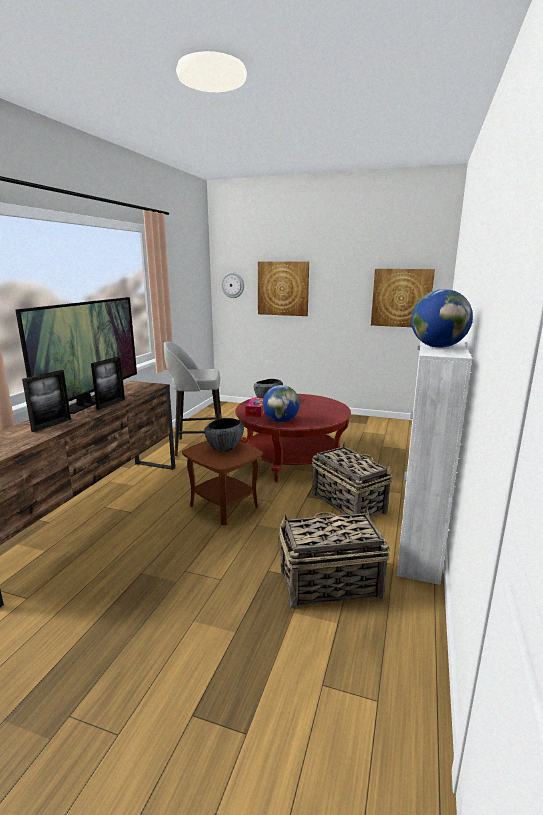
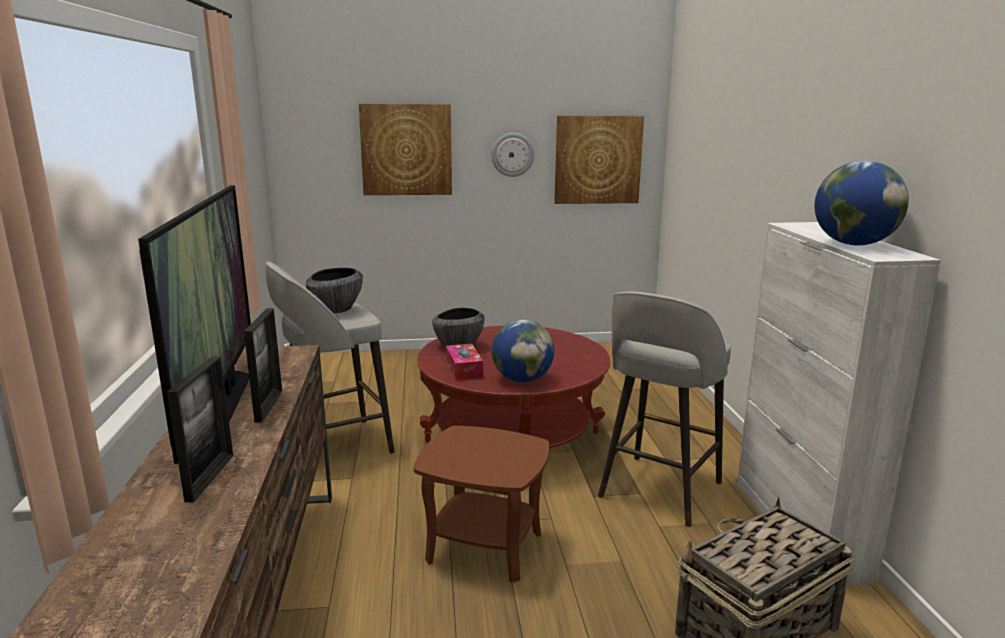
camera: 25 degrees left, 0 degrees up
bowl [204,418,244,452] -> bowl moved to [306,268,363,313]
wall clock [221,272,244,298] -> wall clock moved to [492,133,534,177]
basket [312,442,393,517] -> grey stool [598,291,731,527]

